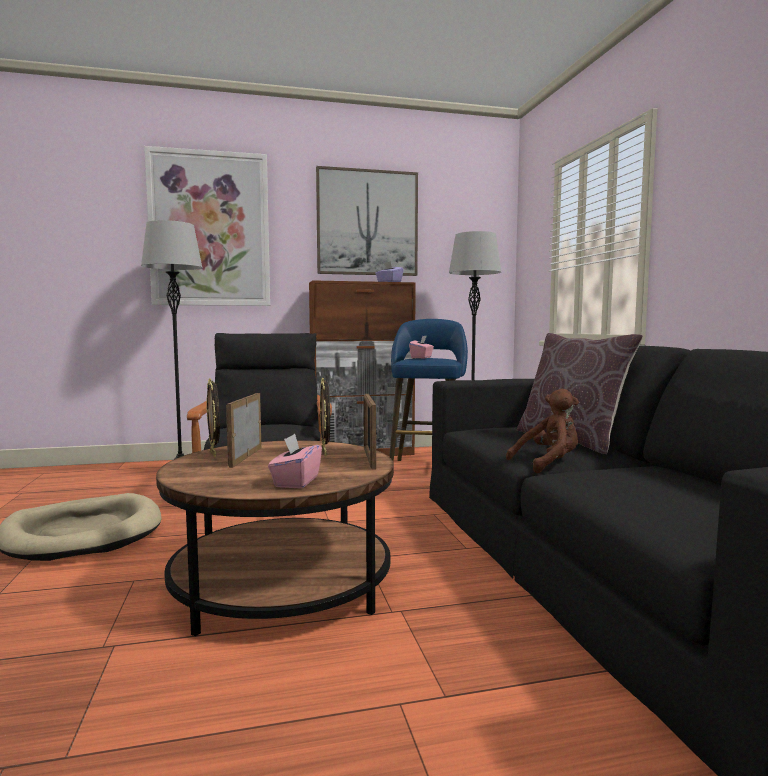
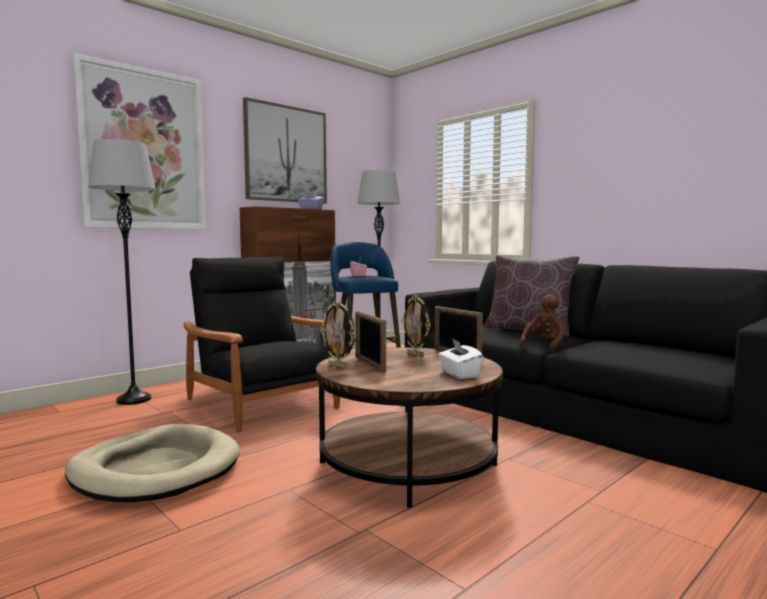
camera: 30 degrees left, 0 degrees up
pink tissue box [268,434,322,489] -> white tissue box [438,339,483,379]

